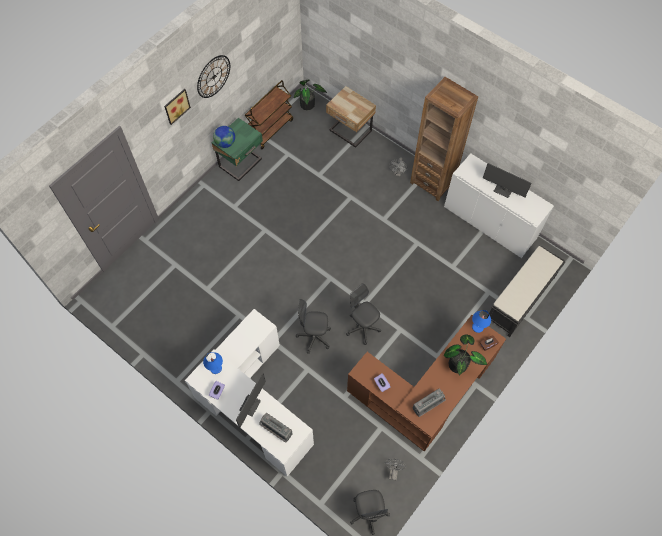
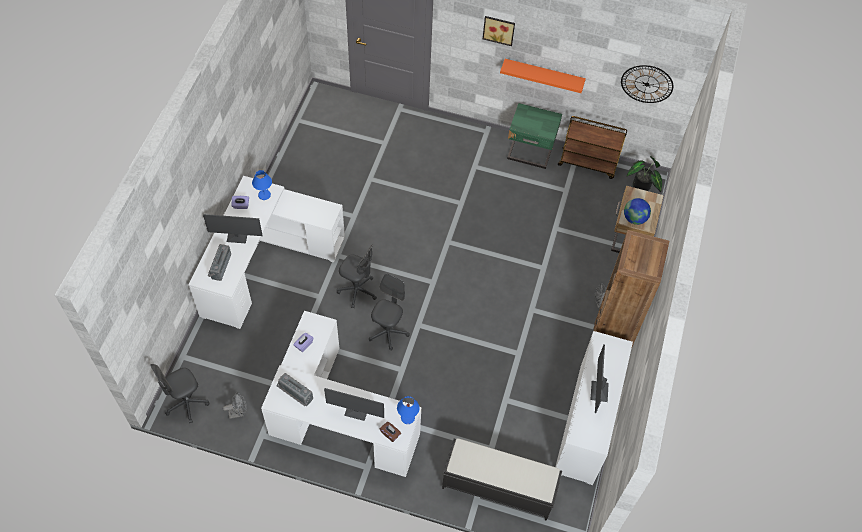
camera: 65 degrees right, 5 degrees down
wall clock [197,55,230,98] -> wall clock moved to [621,65,673,103]
globe [213,126,235,148] -> globe moved to [624,198,651,225]
grey office chair [296,299,331,354] -> grey office chair turned 135 degrees clockwise [337,245,377,308]
brown desk [347,315,506,451] -> white desk [261,311,422,477]
potted plant [444,334,487,376] -> monitor [324,388,384,421]
none -> orange shelf [500,59,586,93]

